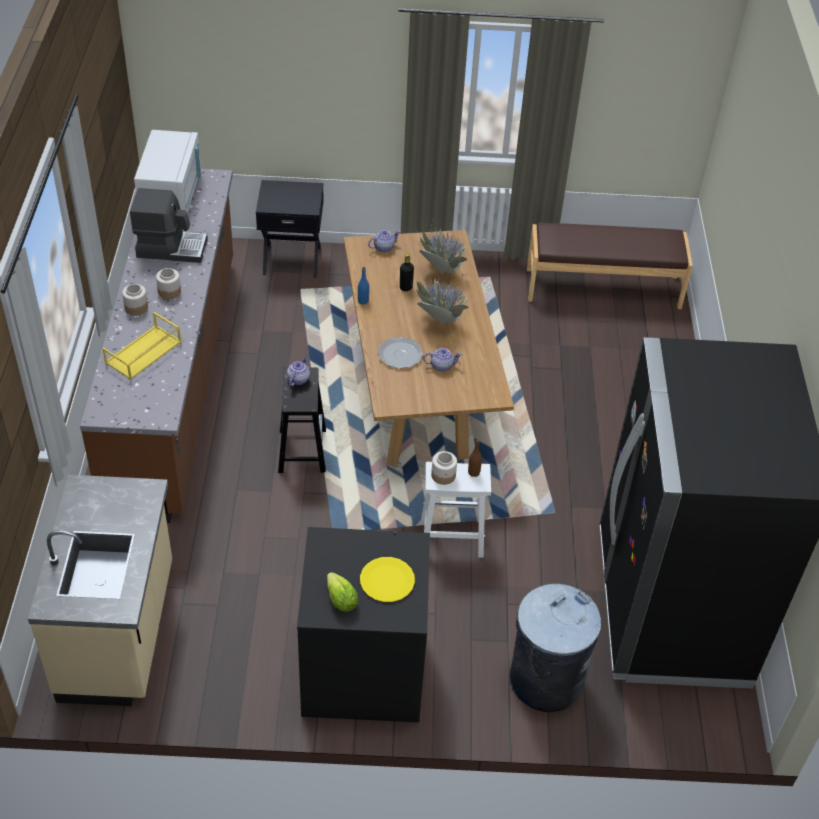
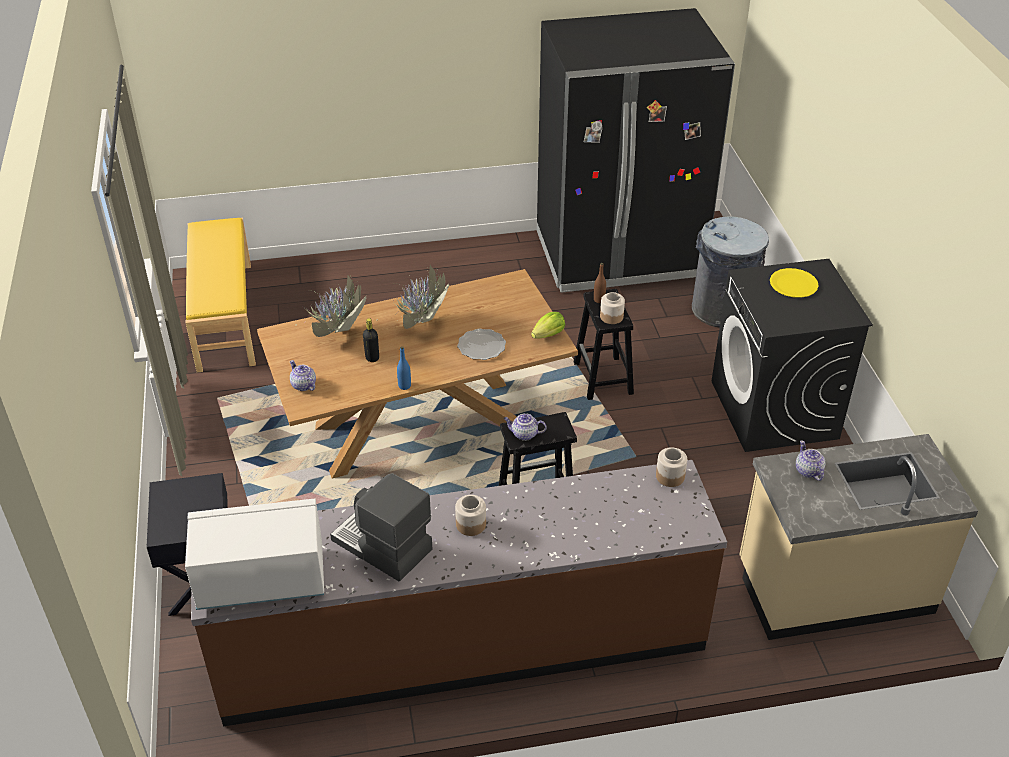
camera: 100 degrees left, 5 degrees down
yellow tray [102,312,182,380] -> none
jar [122,284,148,315] -> jar moved to [656,447,687,487]
coffee machine [130,188,208,263] -> coffee machine turned 45 degrees counterclockwise [330,473,433,581]
lettuce [327,572,358,612] -> lettuce moved to [531,312,565,339]
white stool [421,462,491,558] -> black stool [574,289,634,400]
teapot [423,348,462,372] -> teapot moved to [796,441,825,481]
brown bench [527,223,693,309] -> yellow bench [186,218,256,373]

